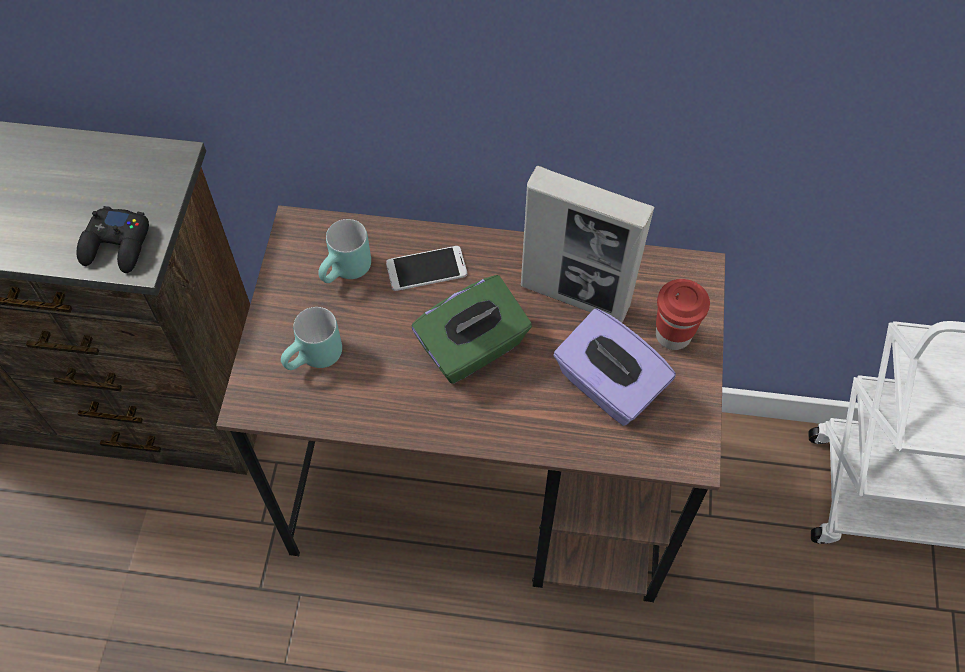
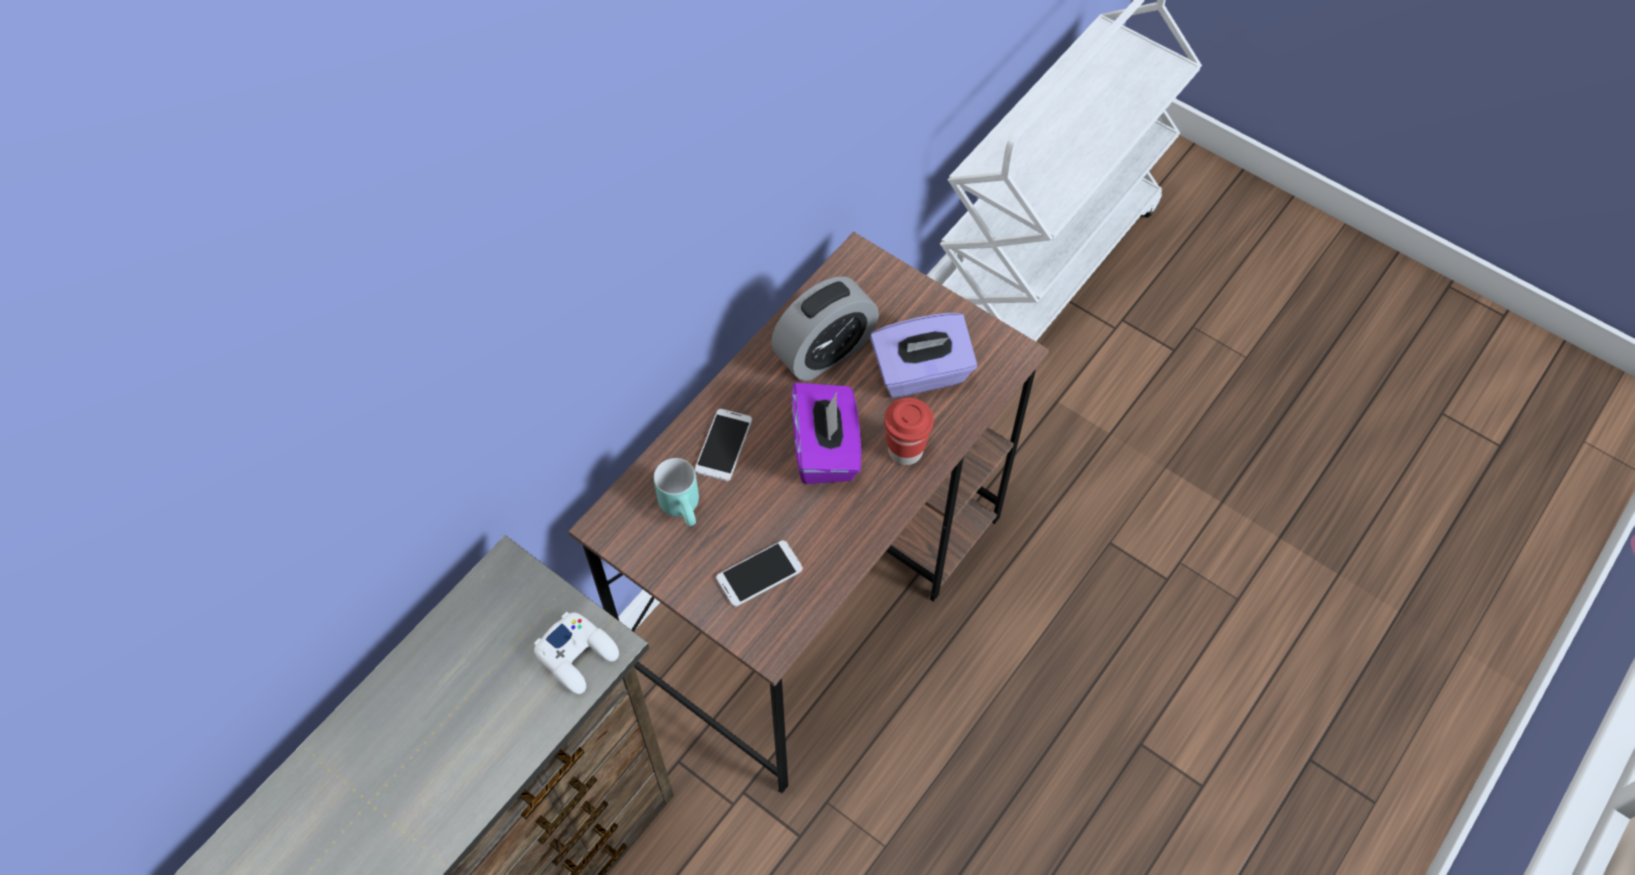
camera: 60 degrees left, 0 degrees up
black game controller [76,206,149,273] -> white game controller [534,612,619,694]
turquoise mug [281,307,342,370] -> phone [716,540,803,607]
green tissue box [412,275,532,384] -> purple tissue box [792,383,861,484]
picture frame [521,166,655,323] -> alarm clock [771,276,879,381]
red cup [656,279,710,350] -> red cup moved to [884,398,934,465]

